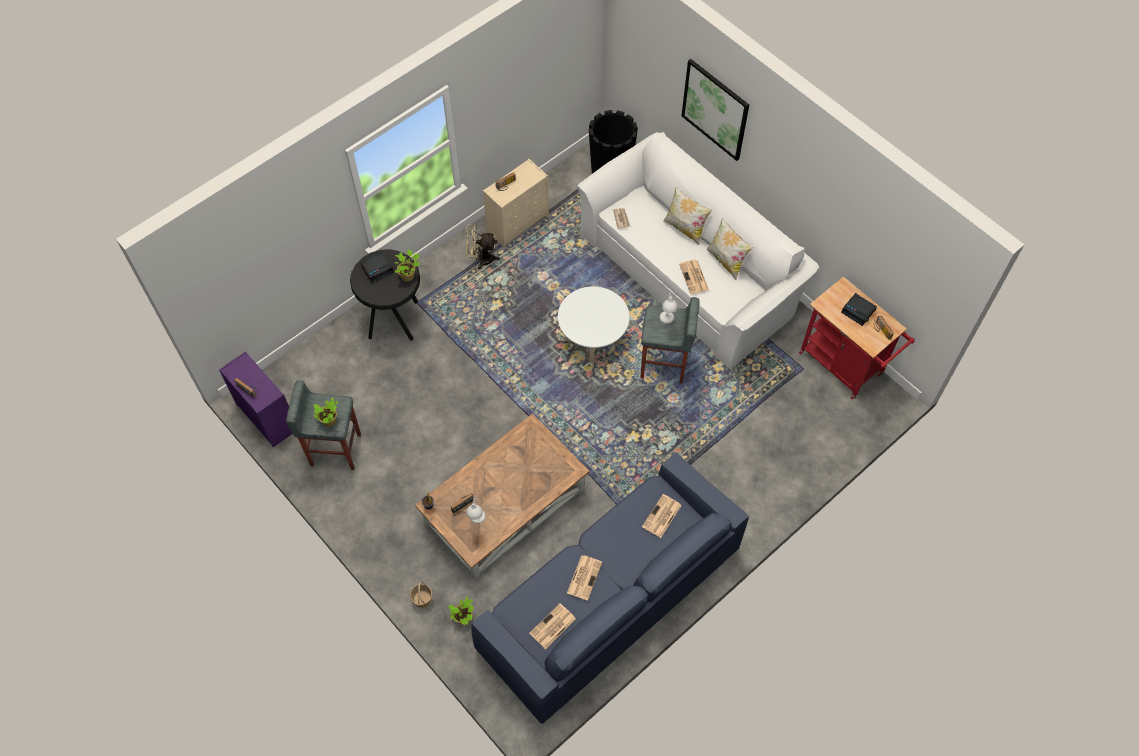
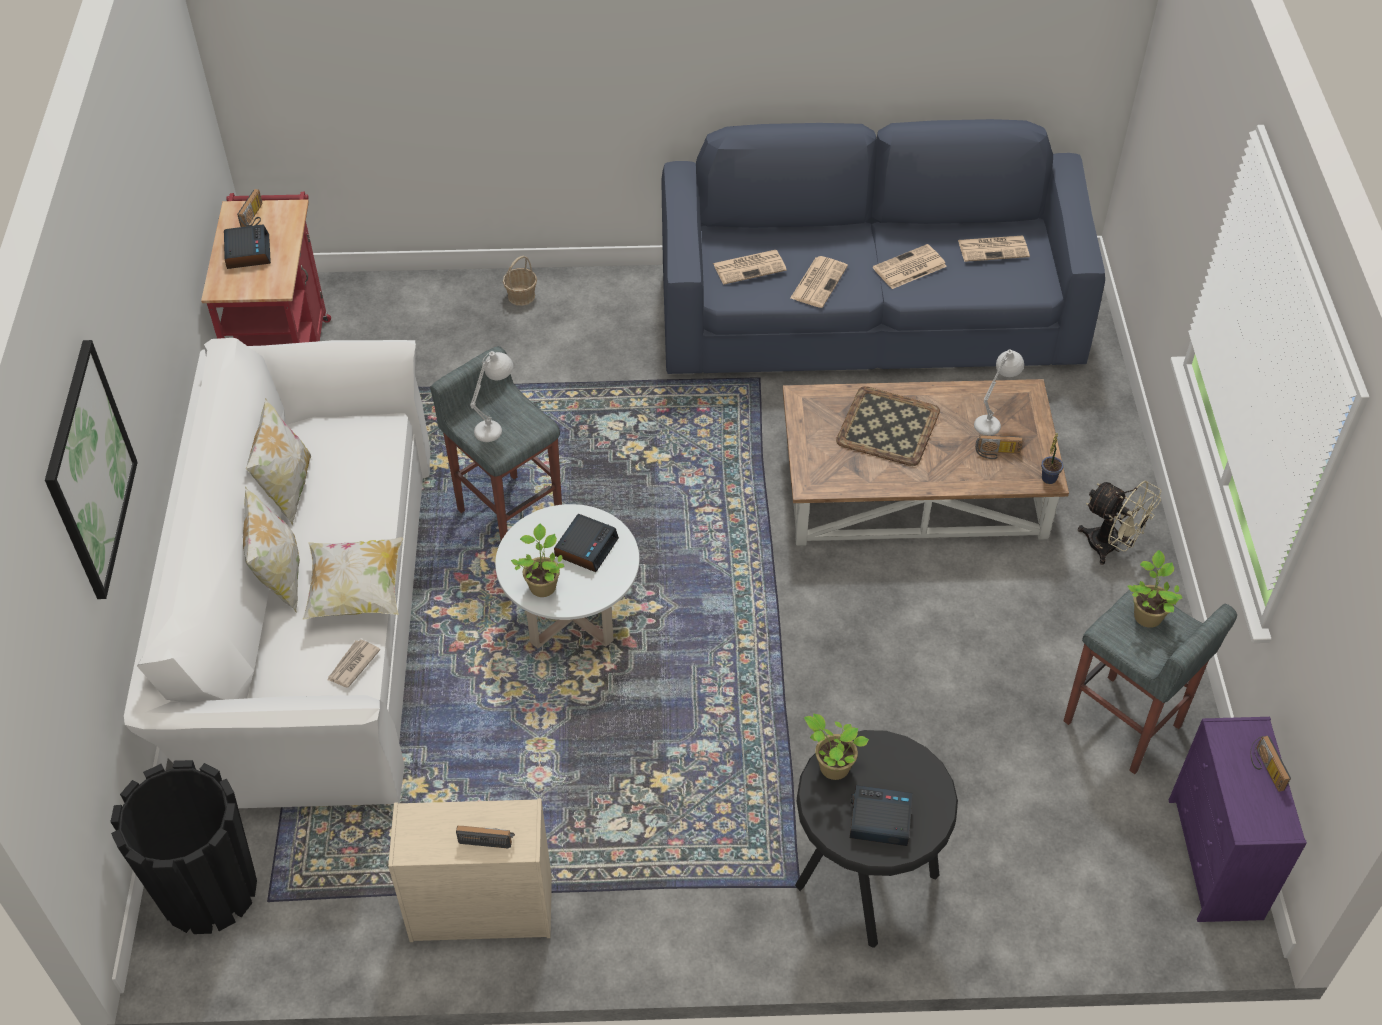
camera: 140 degrees left, 10 degrees down
basket [410,581,433,608] -> basket moved to [503,256,537,306]
potted plant [448,596,474,625] -> potted plant moved to [511,523,565,597]
beige fan [466,224,500,269] -> beige fan moved to [1078,481,1162,565]
newspaper [679,260,709,294] -> newspaper moved to [790,256,848,308]
none -> pillow [303,537,403,620]
none -> alarm clock [554,514,619,572]
none -> tray [836,386,940,466]

